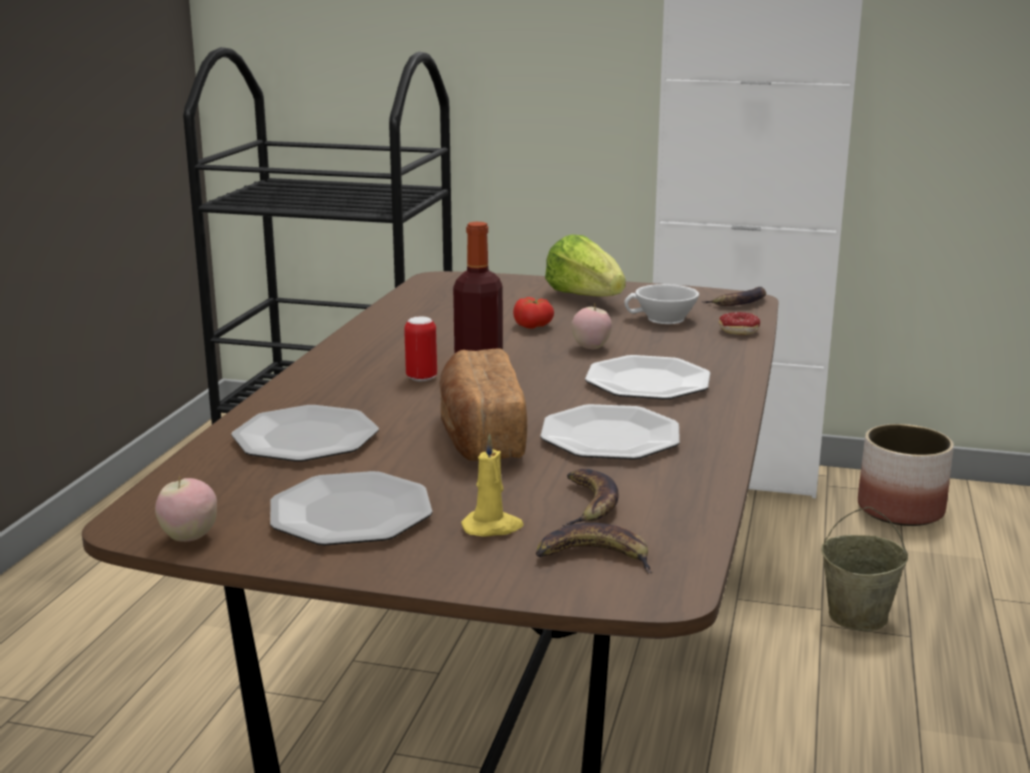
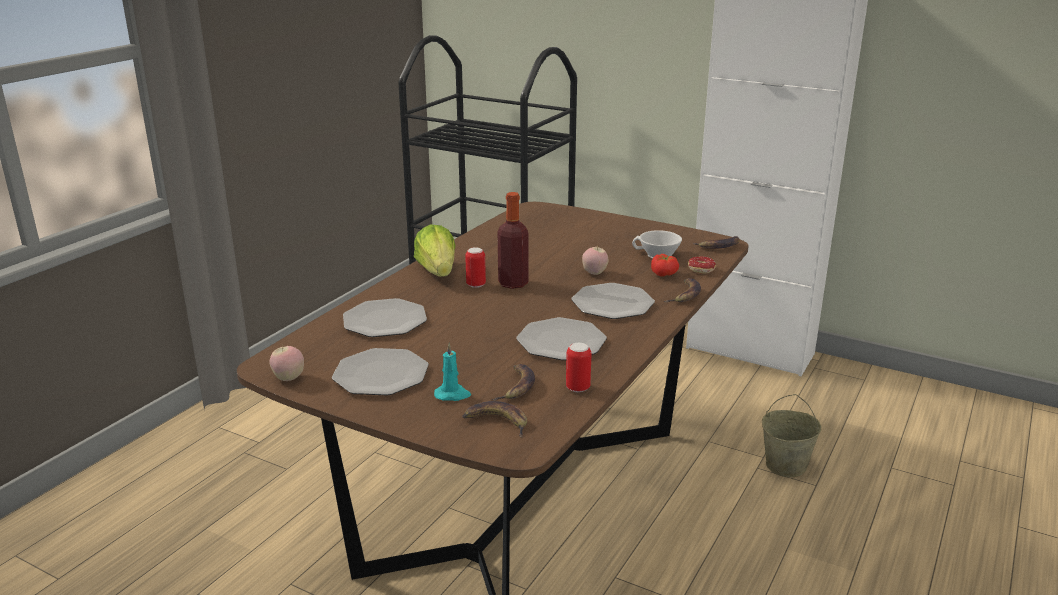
camera: 15 degrees right, 5 degrees up
bread [439,348,527,461] -> none
yellow candle [461,434,524,537] -> turquoise candle [434,342,471,401]
tomato [513,297,554,329] -> tomato moved to [651,254,679,277]
lettuce [545,234,626,297] -> lettuce moved to [414,225,455,277]
planter [858,424,954,526] -> none
none -> can [566,343,591,392]
none -> banana [664,278,701,302]

